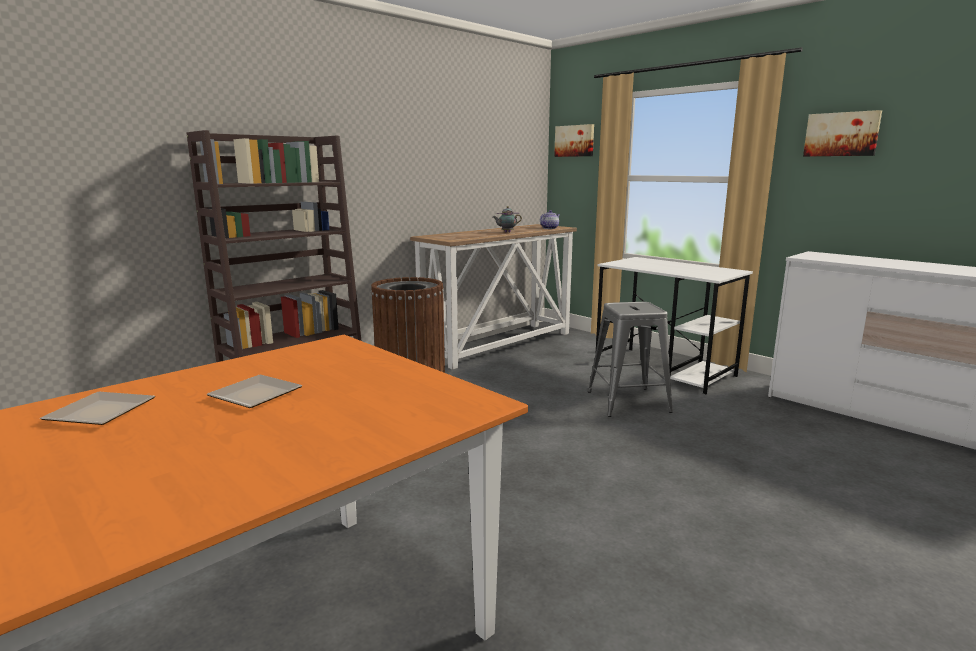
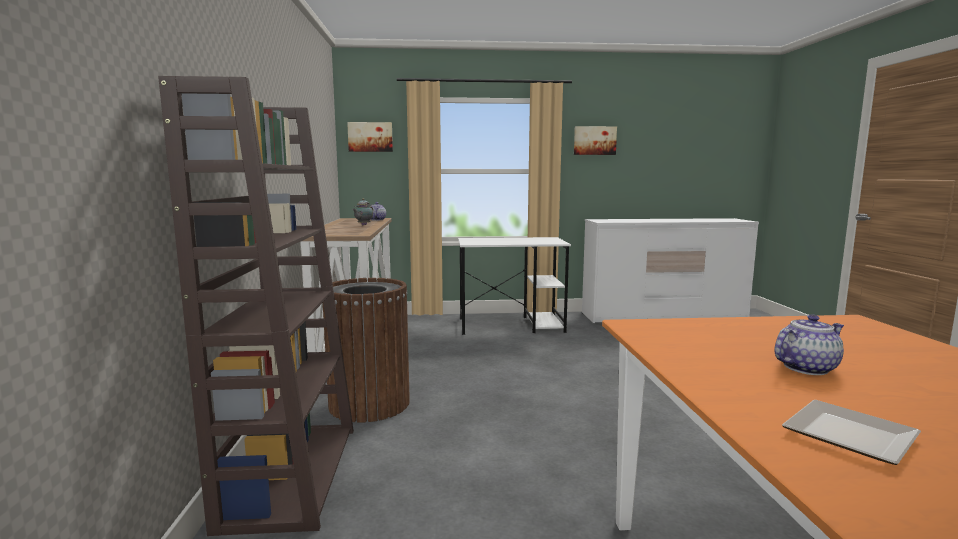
camera: 50 degrees left, 5 degrees down
plate [206,375,302,408] -> teapot [774,314,844,375]
grey stool [588,302,673,417] -> none

